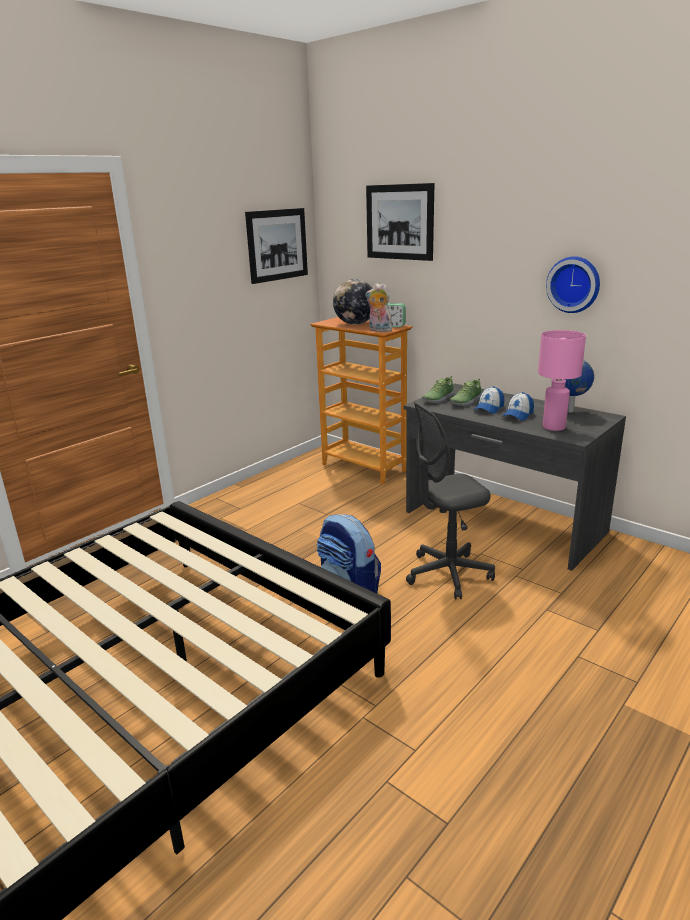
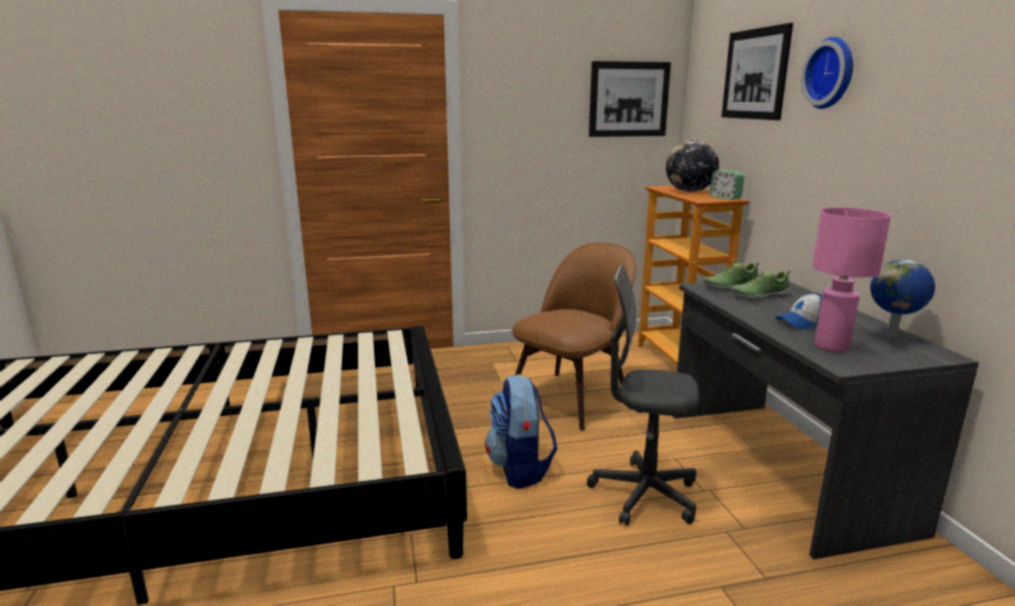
camera: 35 degrees right, 5 degrees down
plush toy [365,283,392,332] -> none
cap [474,386,504,414] -> none
wall clock [546,256,600,313] -> wall clock moved to [801,37,853,109]
none -> brown chair [512,242,636,431]

